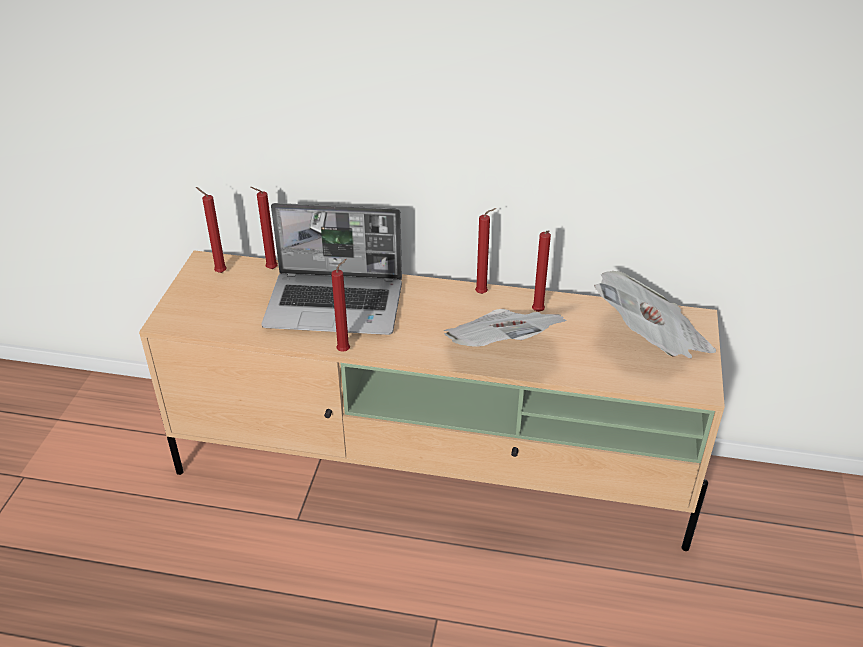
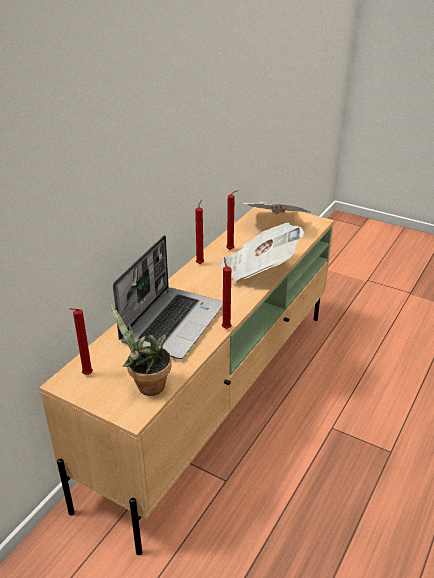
camera: 70 degrees left, 5 degrees down
red candle [250,187,278,269] -> none
none -> potted plant [110,304,171,396]

